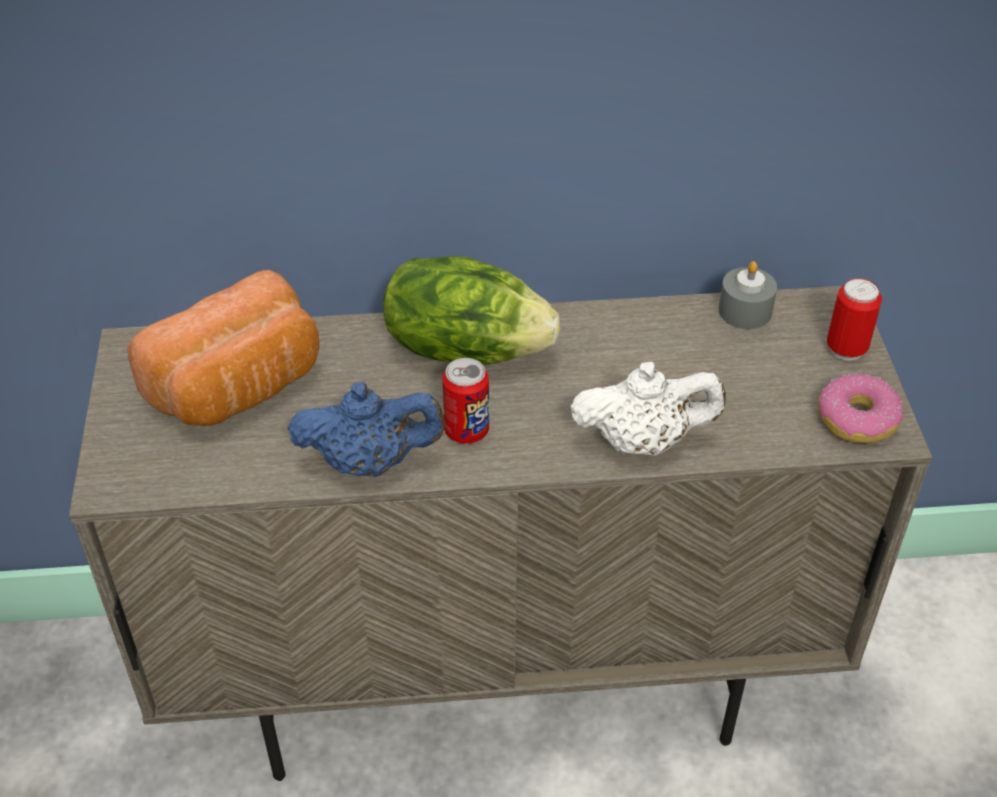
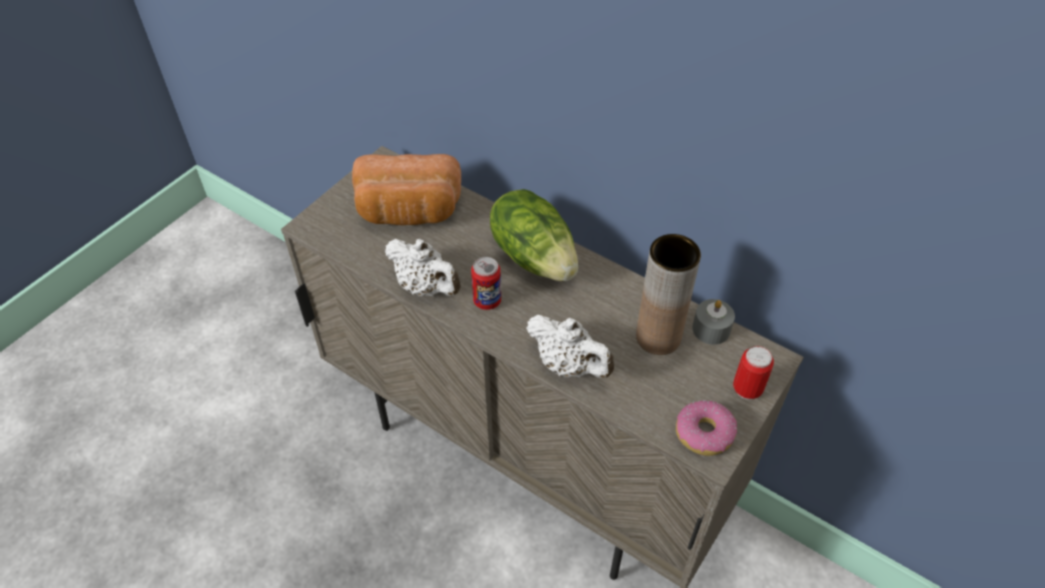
camera: 40 degrees right, 5 degrees up
blue teapot [288,382,445,477] -> white teapot [385,239,461,296]
none -> brown vase [636,234,701,355]

